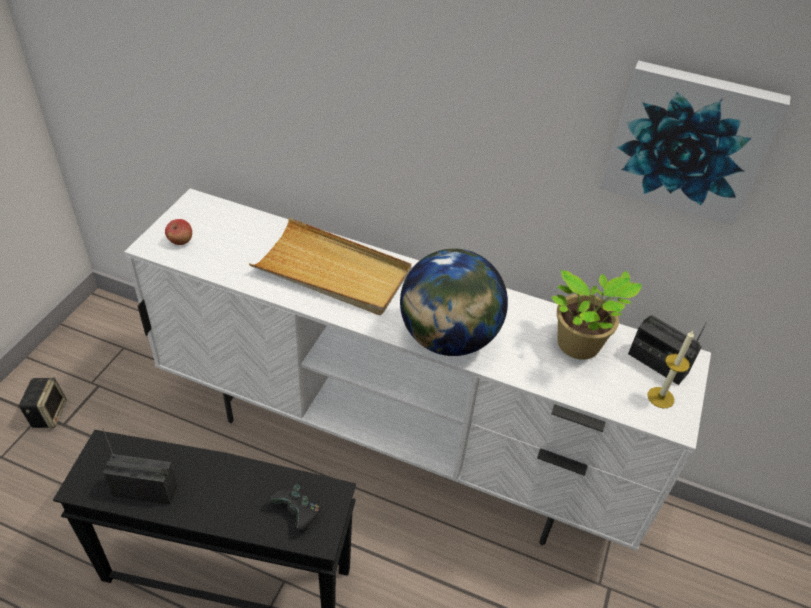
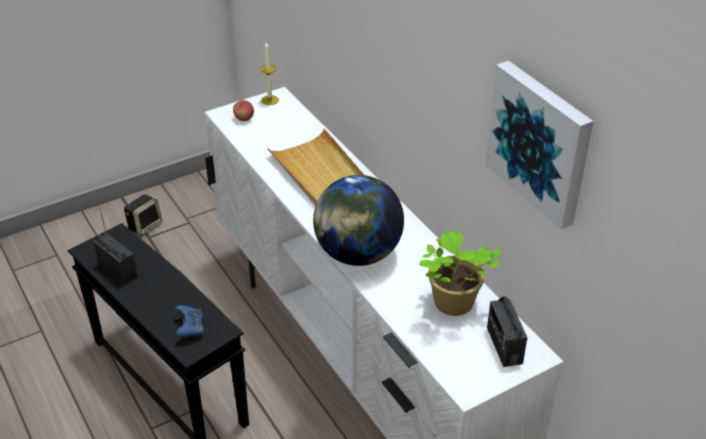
camera: 40 degrees right, 5 degrees down
black game controller [268,484,321,531] -> blue game controller [175,305,204,337]
candle [648,331,694,408] -> candle moved to [260,42,279,105]

